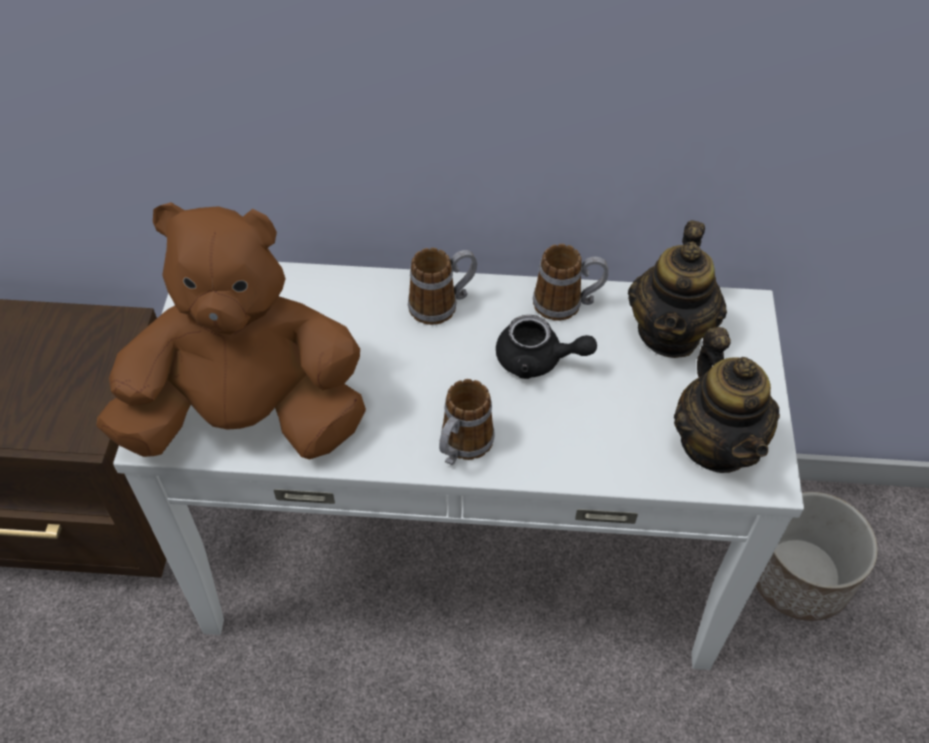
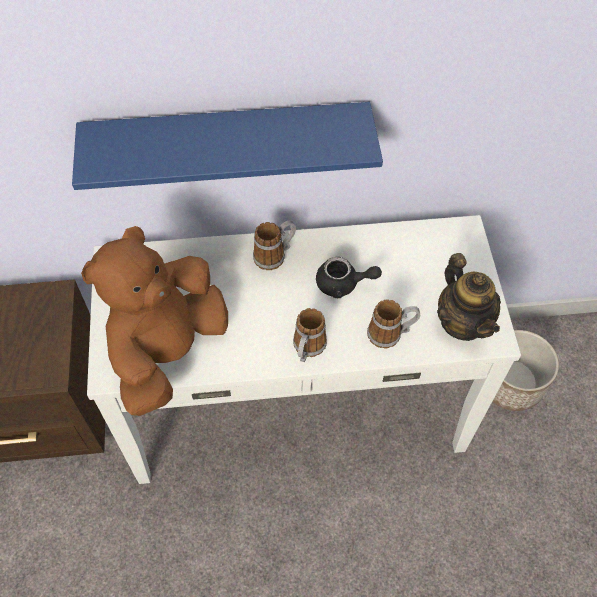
camera: 10 degrees left, 5 degrees up
brown plush toy [96,202,366,459] -> brown plush toy turned 45 degrees counterclockwise [81,226,228,416]
mug [533,244,608,321] -> mug moved to [367,299,420,348]
teapot [628,220,727,358] -> none
none -> blue shelf [72,102,383,190]

